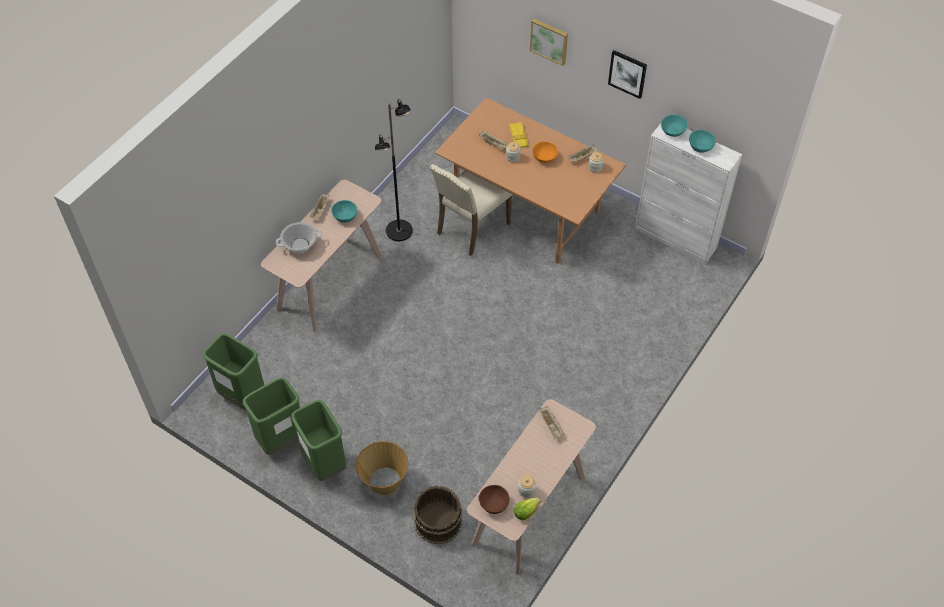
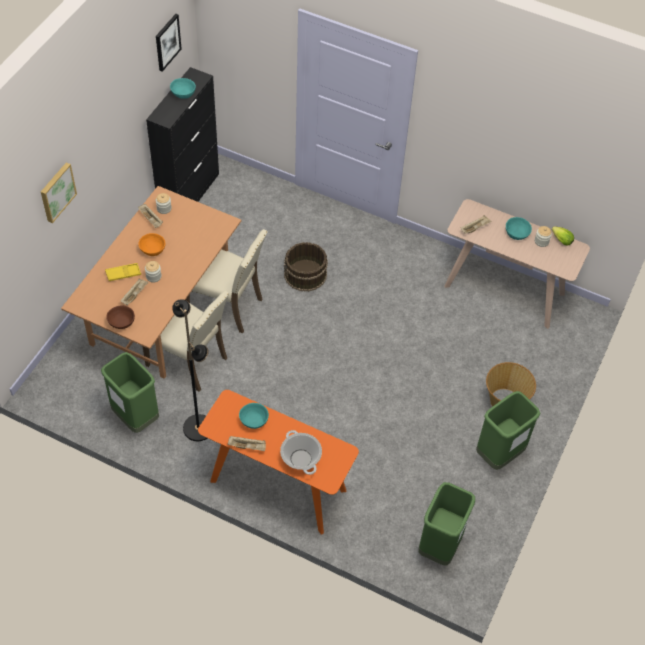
camera: 100 degrees left, 0 degrees up
green trash can [243,377,300,455] -> green trash can moved to [101,352,159,433]
beige console table [261,180,383,332] -> orange console table [198,390,359,535]
brown bucket [413,486,463,544] -> brown bucket moved to [284,242,328,292]
brown bowl [479,485,510,514] -> brown bowl moved to [106,305,135,329]
picture [608,50,647,99] -> picture moved to [156,14,181,72]
white cabinet [635,123,742,264] -> black cabinet [146,67,219,202]
turquoise bowl [661,115,688,137] -> turquoise bowl moved to [506,217,532,240]
none -> beige chair [186,229,268,333]

